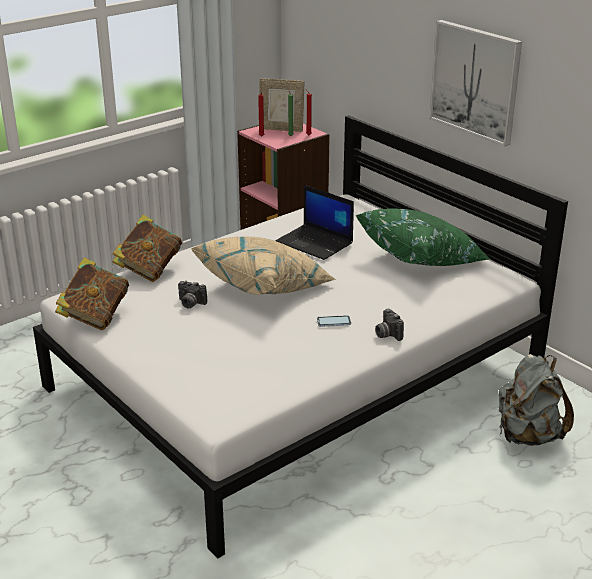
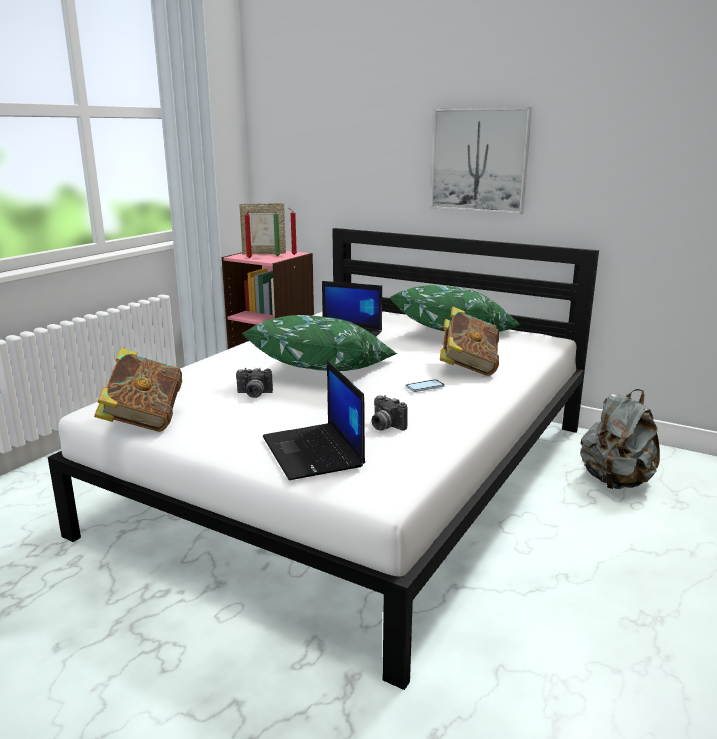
camera: 20 degrees left, 10 degrees down
book [113,215,182,282] -> book moved to [440,307,499,376]
beige pillow [190,237,336,295] -> green pillow [241,315,398,371]
camera [375,309,404,341] -> camera moved to [372,395,408,431]
none -> laptop [263,361,365,480]

